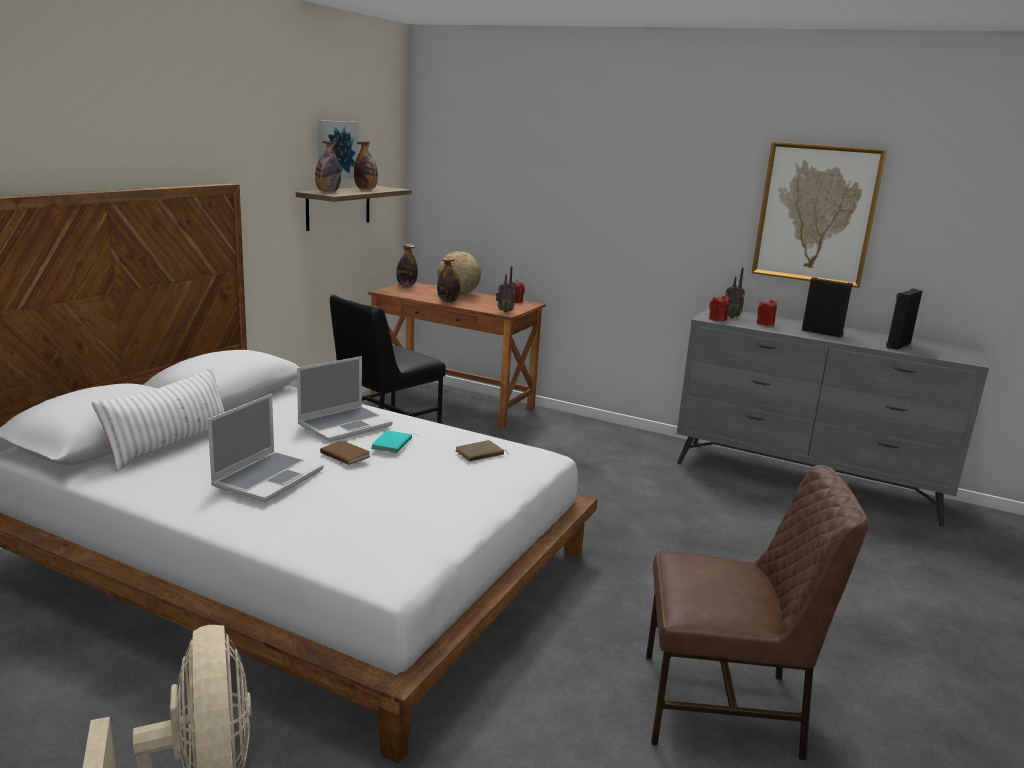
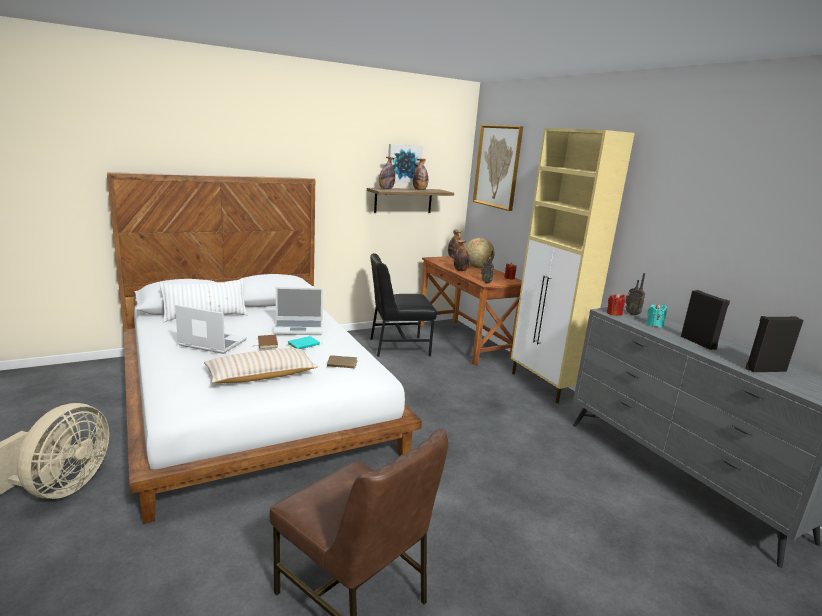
camera: 35 degrees right, 0 degrees up
laptop [208,394,323,502] -> laptop turned 135 degrees counterclockwise [175,305,247,354]
picture [751,142,887,288] -> picture moved to [473,125,523,211]
red candle [756,299,777,326] -> turquoise candle [646,303,667,328]
none -> beige pillow [204,348,318,383]
none -> beige cabinet [511,128,635,403]

